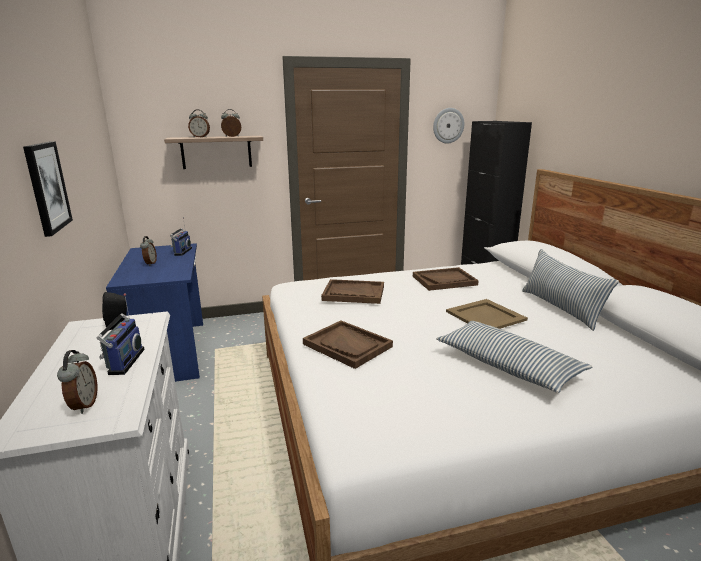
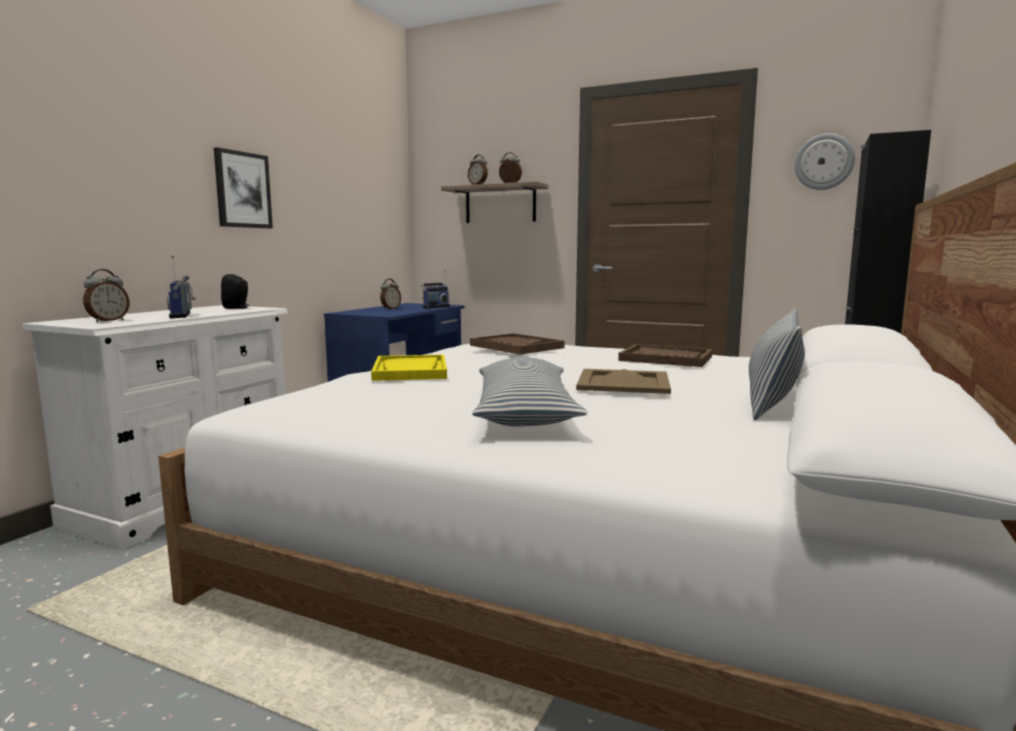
camera: 40 degrees right, 10 degrees down
radio [97,294,144,375] -> radio turned 120 degrees clockwise [167,256,196,318]
brown tray [303,321,393,369] -> yellow tray [371,354,447,381]

